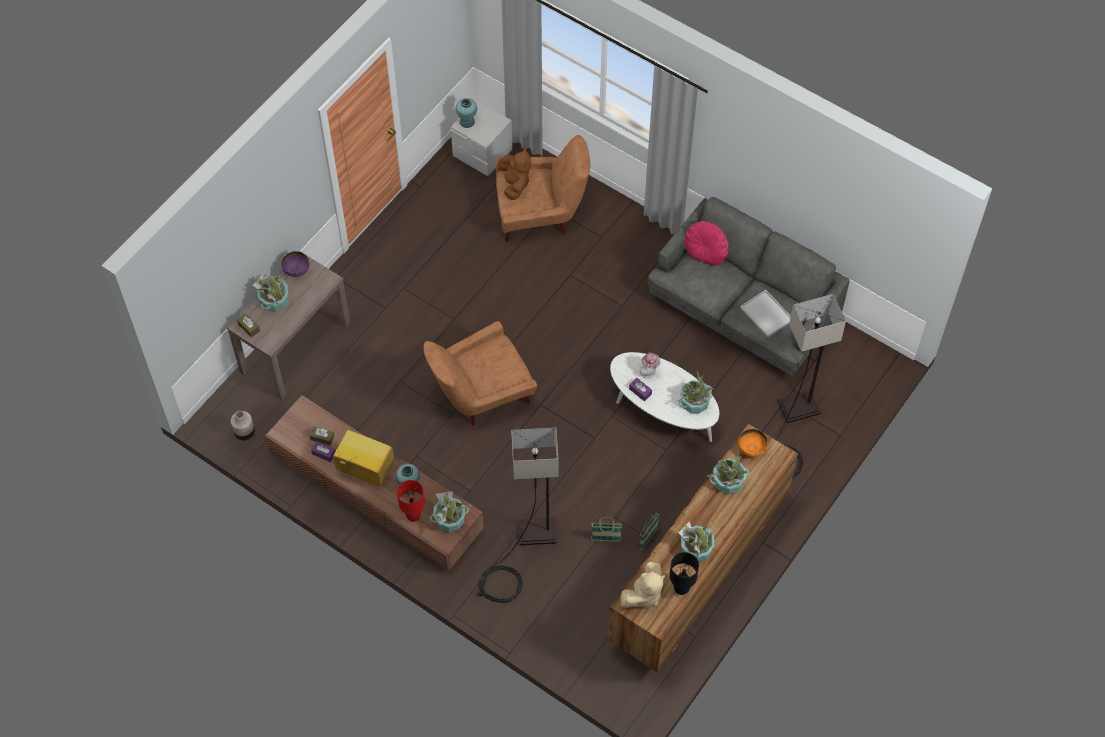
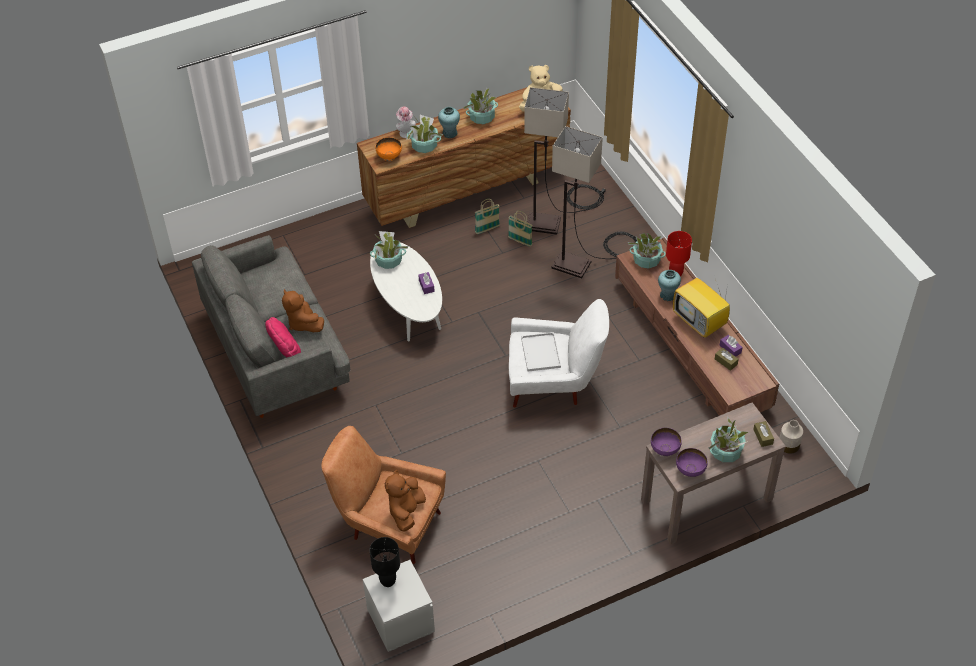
camera: 150 degrees left, 10 degrees down
brown armchair [423,321,537,425] -> white armchair [509,299,609,408]
turquoise vase [456,98,477,128] -> turquoise vase moved to [438,107,460,138]
hat [640,353,661,379] -> hat moved to [396,106,416,138]
black table lamp [669,552,699,595] -> black table lamp moved to [370,537,400,587]
white tray [740,290,791,337] -> white tray moved to [521,332,561,371]
floor lamp [776,294,846,478] -> floor lamp moved to [524,87,606,235]
none -> brown plush toy [282,289,324,332]
none -> purple bowl [651,428,682,456]

